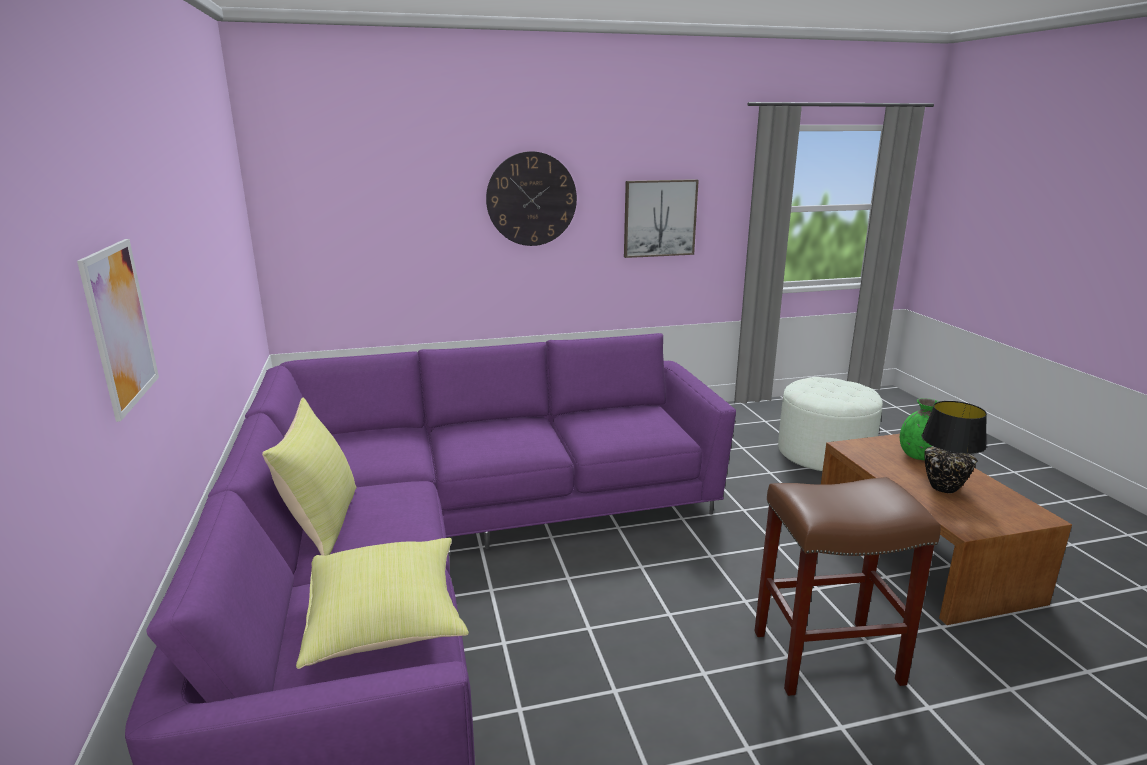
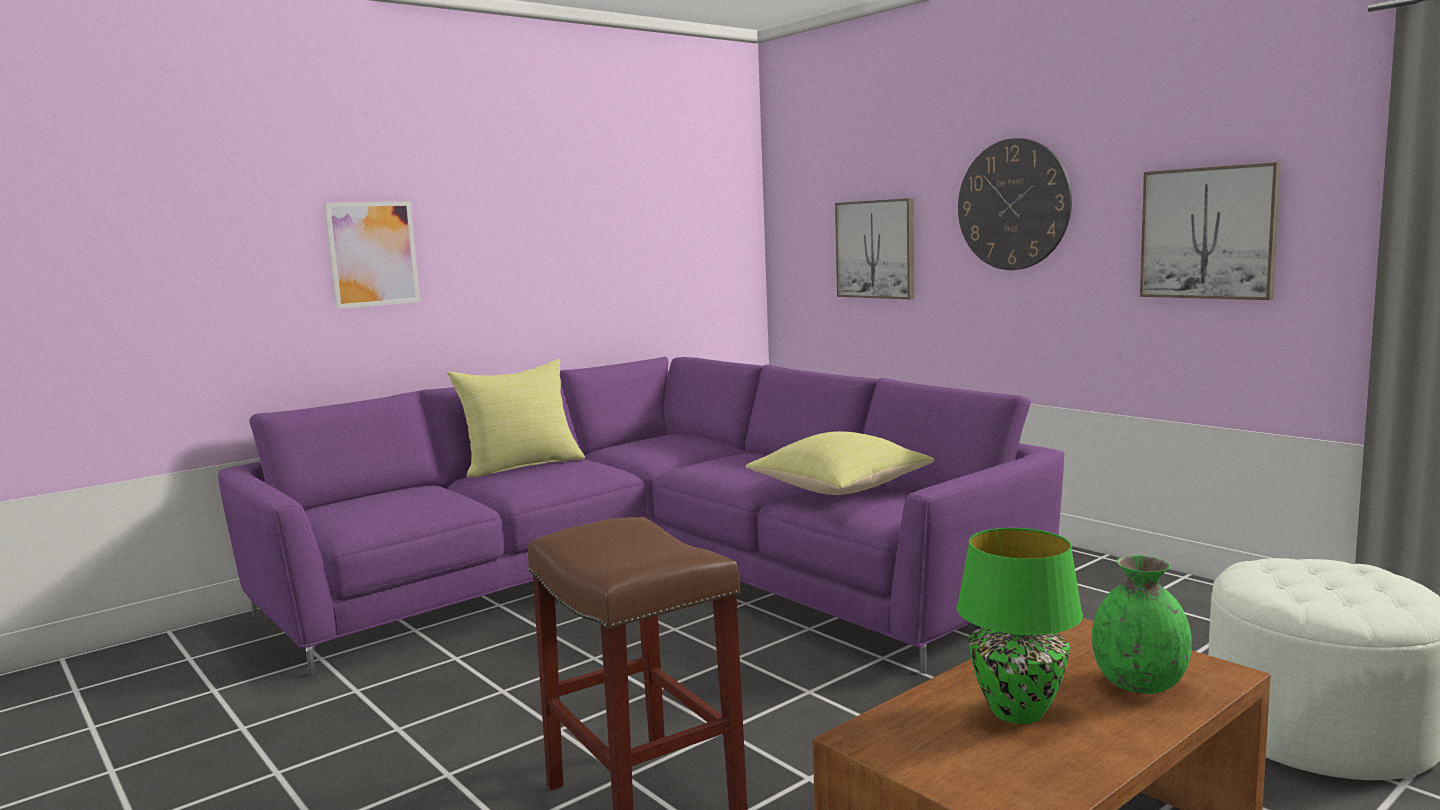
camera: 65 degrees right, 10 degrees down
yellow pillow [296,538,469,669] -> yellow pillow moved to [746,431,935,495]
black table lamp [922,401,987,493] -> green table lamp [957,528,1083,724]
none -> picture [835,198,914,299]

